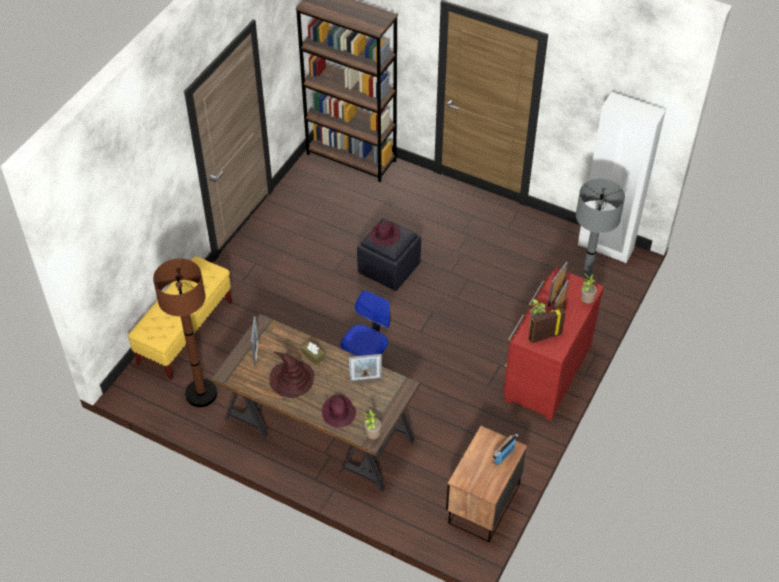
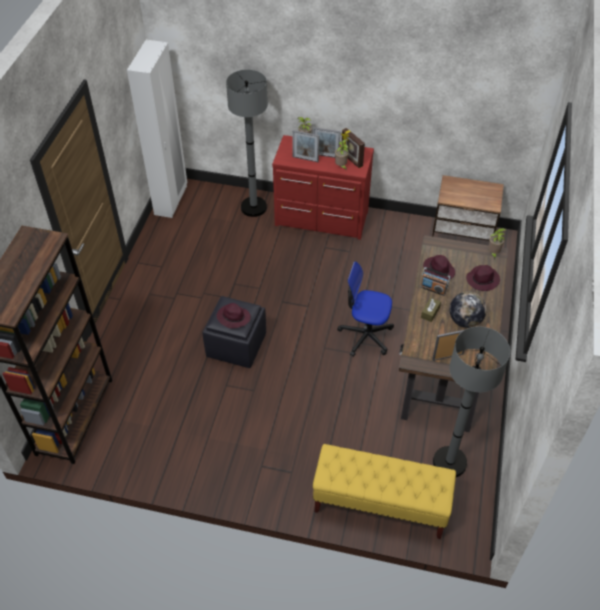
camera: 105 degrees left, 0 degrees up
brown floor lamp [153,258,217,407] -> grey floor lamp [433,326,510,477]
brown hat [269,352,314,398] -> globe [450,291,487,328]
picture frame [349,354,382,382] -> purple hat [423,255,455,280]
radio [492,434,518,465] -> radio moved to [420,267,451,296]

